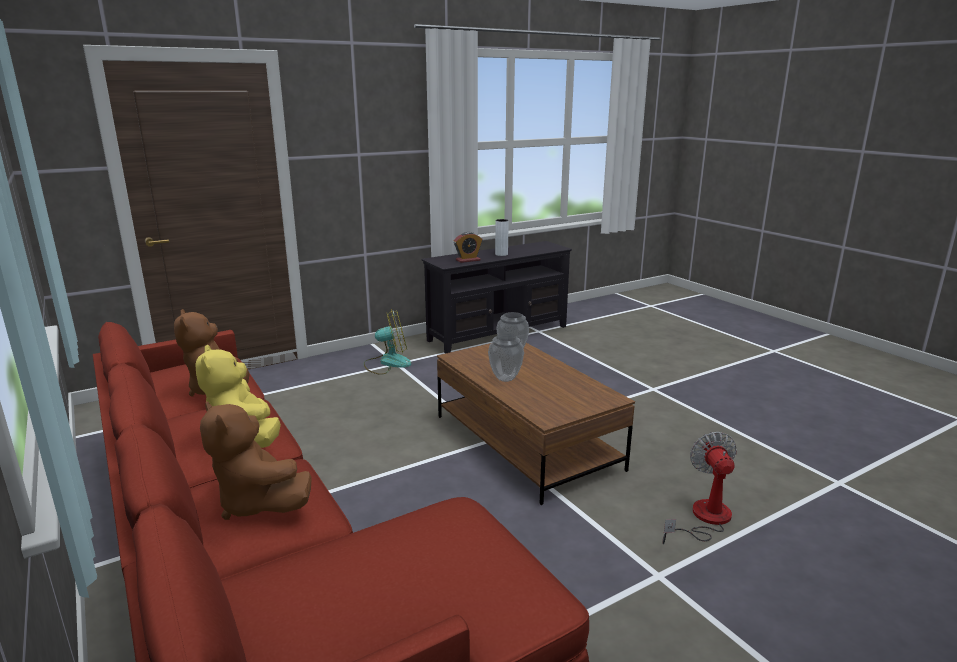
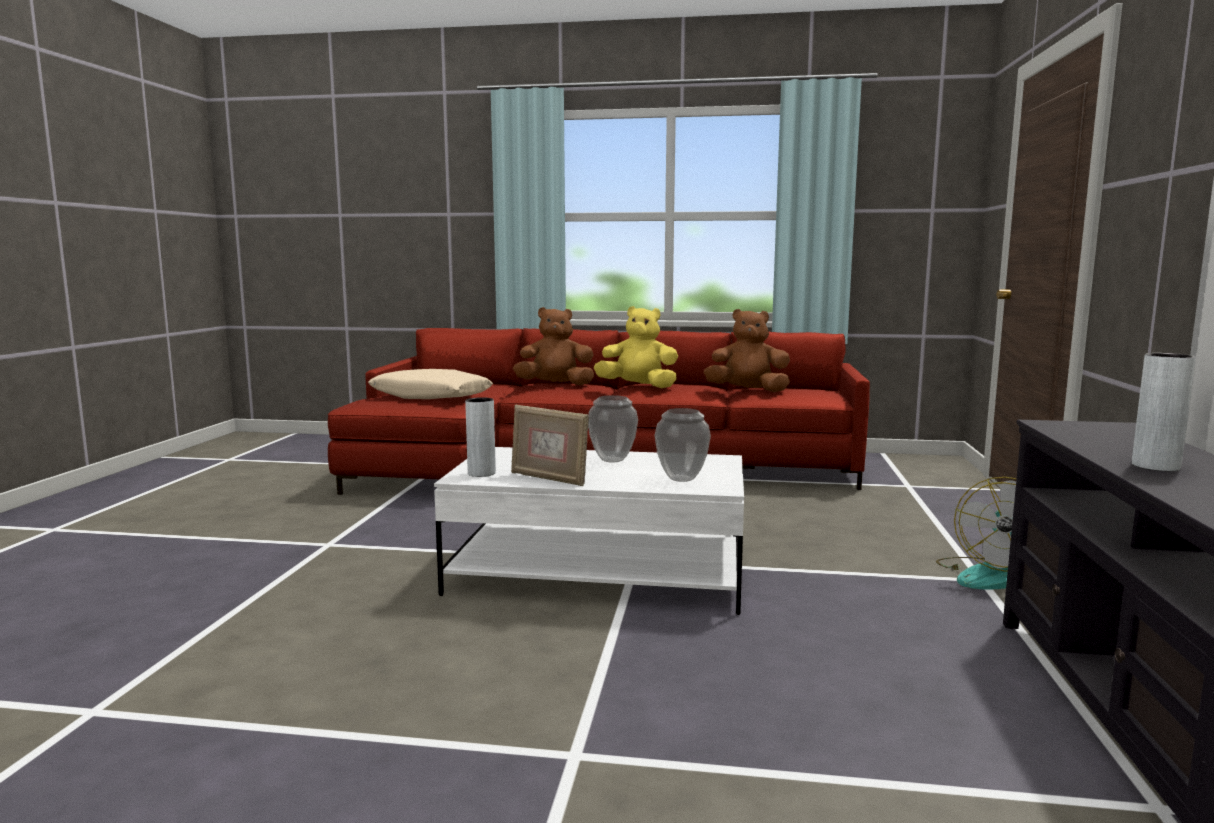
camera: 130 degrees right, 10 degrees down
brown coffee table [437,343,635,505] -> white coffee table [434,447,744,615]
alarm clock [454,232,482,263] -> none
fan [662,432,737,544] -> none
none -> beige pillow [368,369,493,399]
none -> grey vase [465,397,496,477]
none -> picture frame [511,405,589,486]

